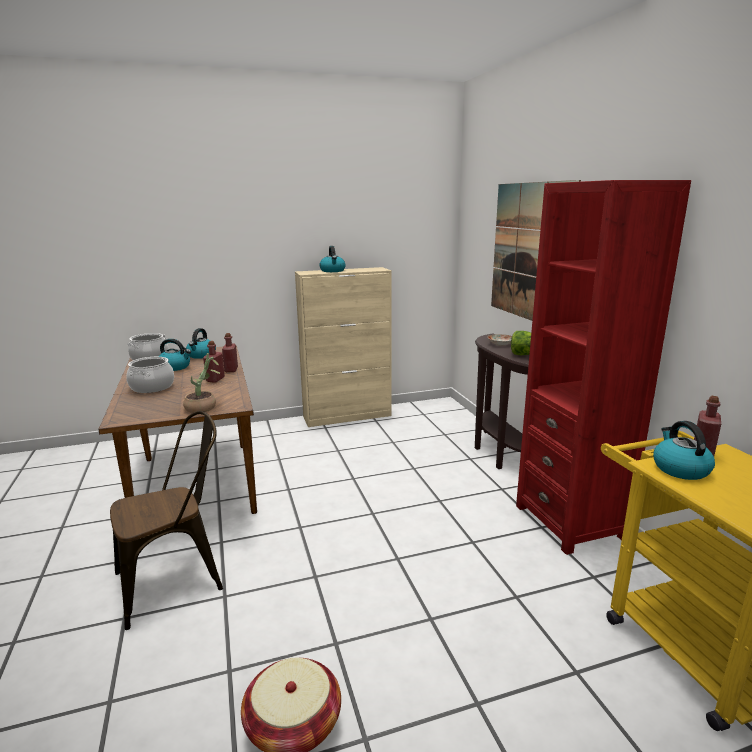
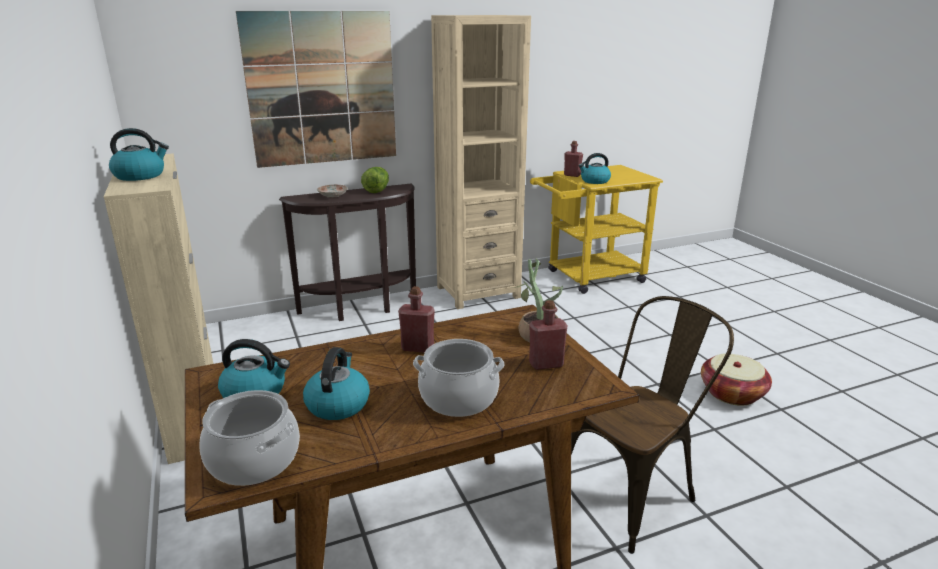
camera: 95 degrees left, 5 degrees up
brown chair [110,411,223,630] -> brown chair turned 90 degrees clockwise [571,296,734,554]
red bottle [222,333,238,372] -> red bottle moved to [529,300,568,370]
red bookcase [516,180,691,555] -> beige bookcase [431,15,531,309]

